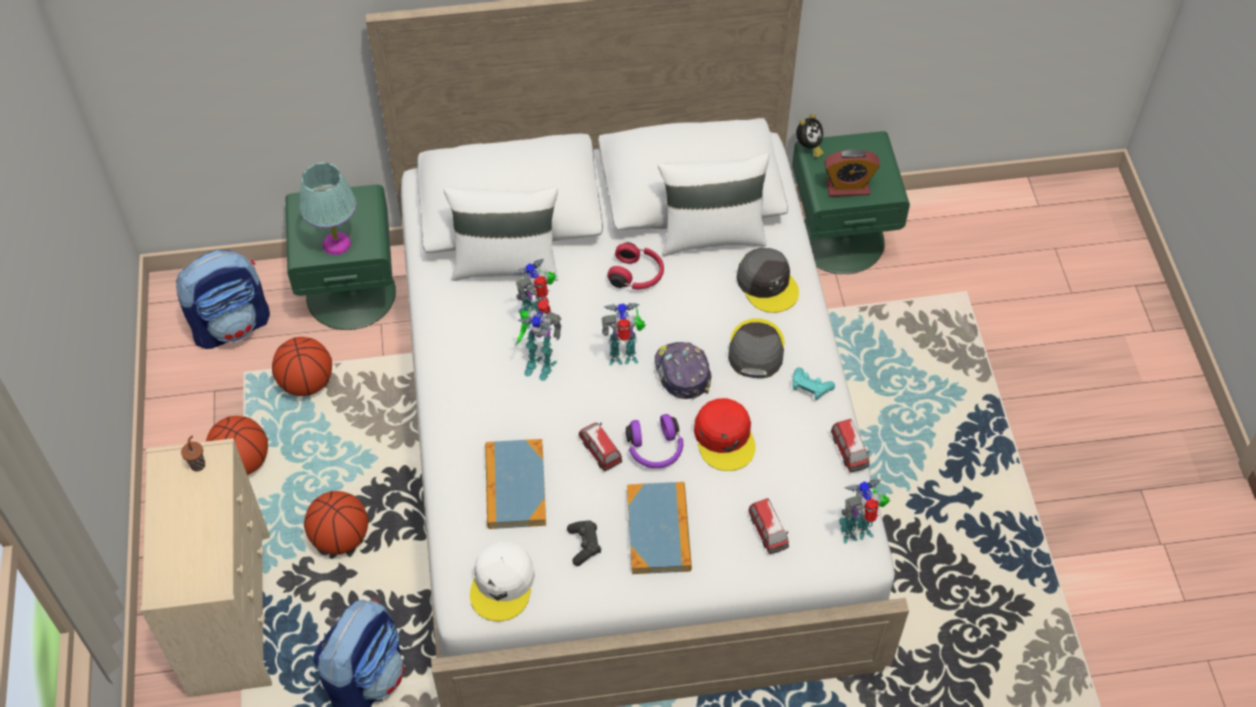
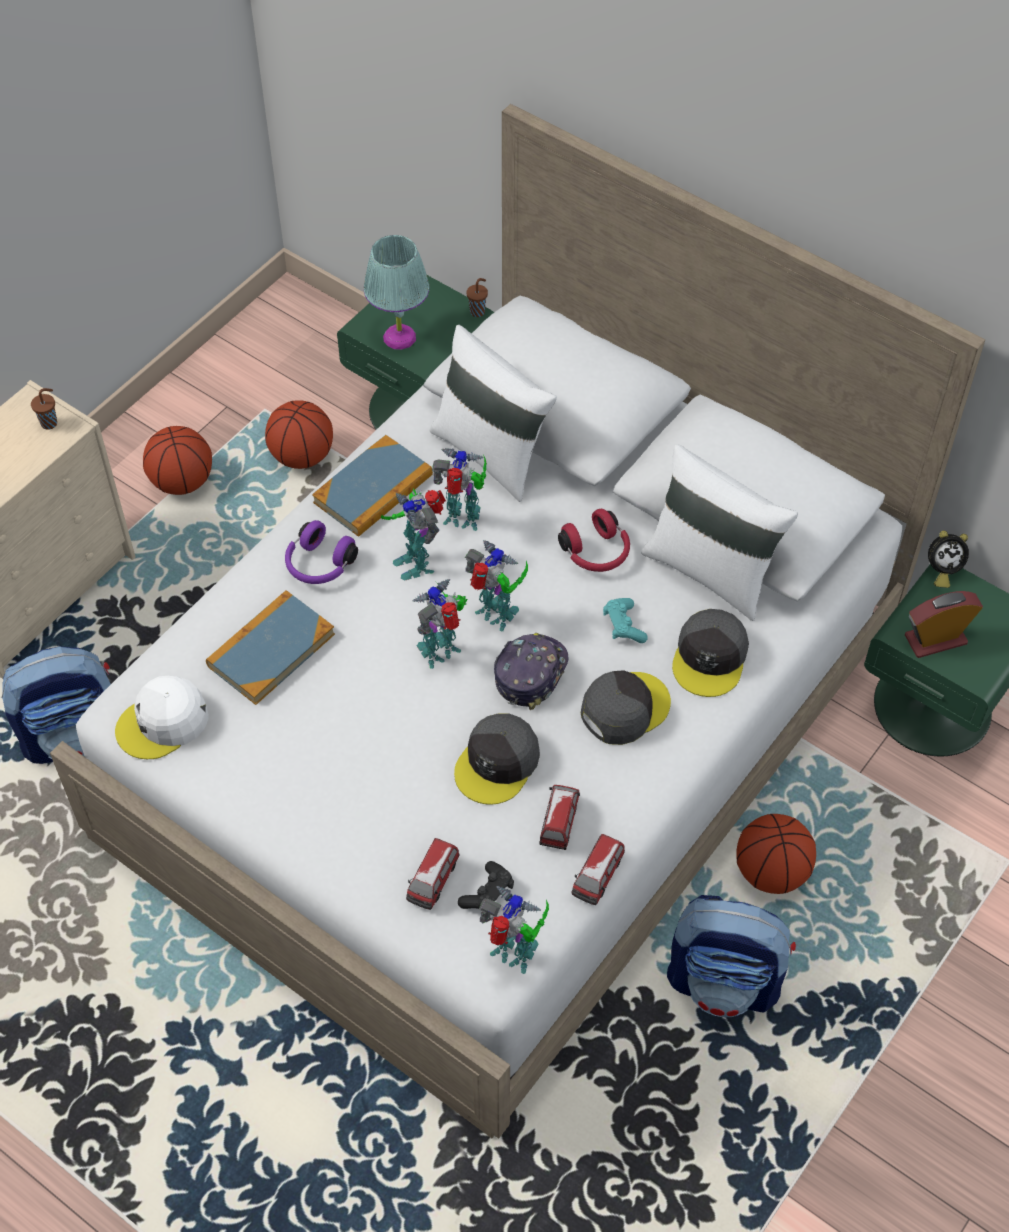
camera: 45 degrees right, 0 degrees up
backpack [176,250,270,349] -> backpack moved to [667,895,796,1017]
basketball [304,491,369,555] -> basketball moved to [736,814,816,894]
black game controller [567,520,601,566] -> black game controller moved to [458,861,514,909]
toy car [579,422,622,472] -> toy car moved to [540,785,580,850]
purple headphones [626,414,683,469] -> purple headphones moved to [285,520,358,584]
book [627,482,692,574] -> book moved to [312,435,433,537]
red cap [694,398,756,471] -> grey cap [454,713,540,805]
turquoise game controller [793,367,835,400] -> turquoise game controller moved to [603,598,648,643]
alarm clock [824,149,880,197] -> alarm clock turned 120 degrees clockwise [905,591,983,658]
none -> toy robot [412,579,467,669]
none -> brown cup [466,278,488,317]

